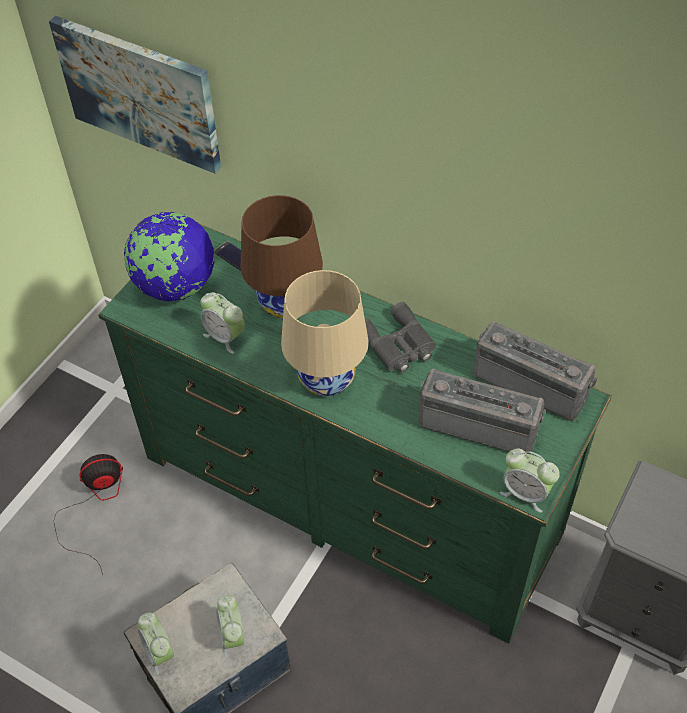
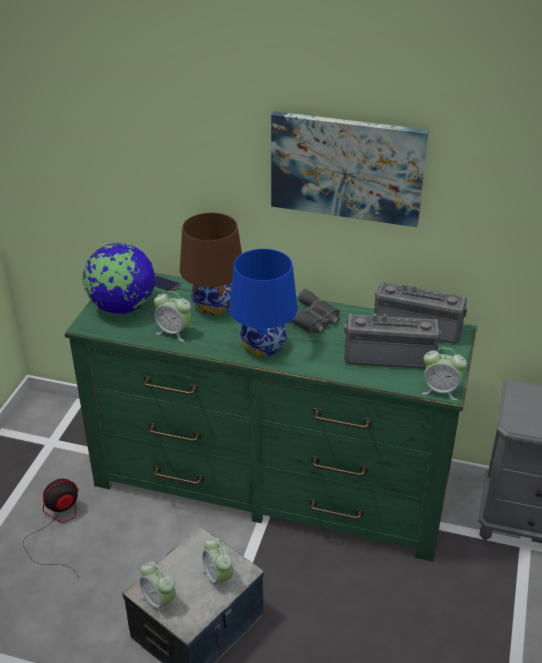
camera: 15 degrees left, 15 degrees down
picture [49,16,221,174] -> picture moved to [271,111,429,227]
beige table lamp [281,270,369,396] -> blue table lamp [229,249,297,357]

